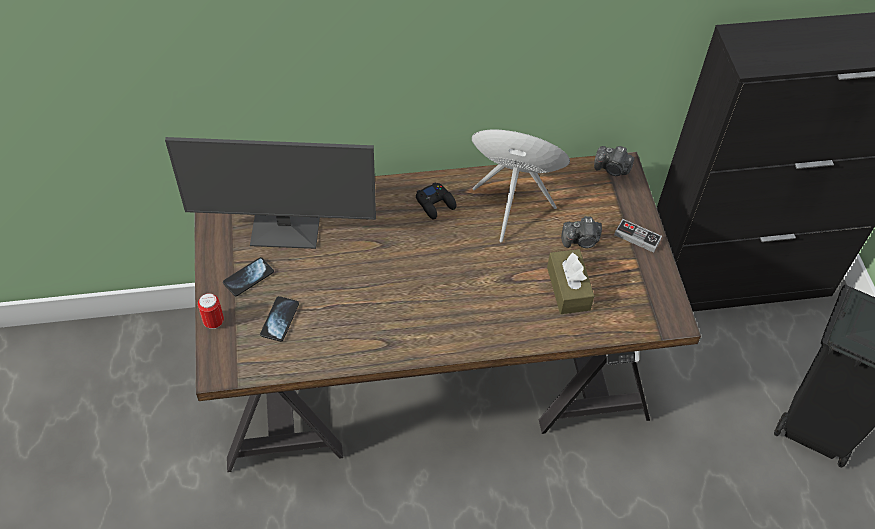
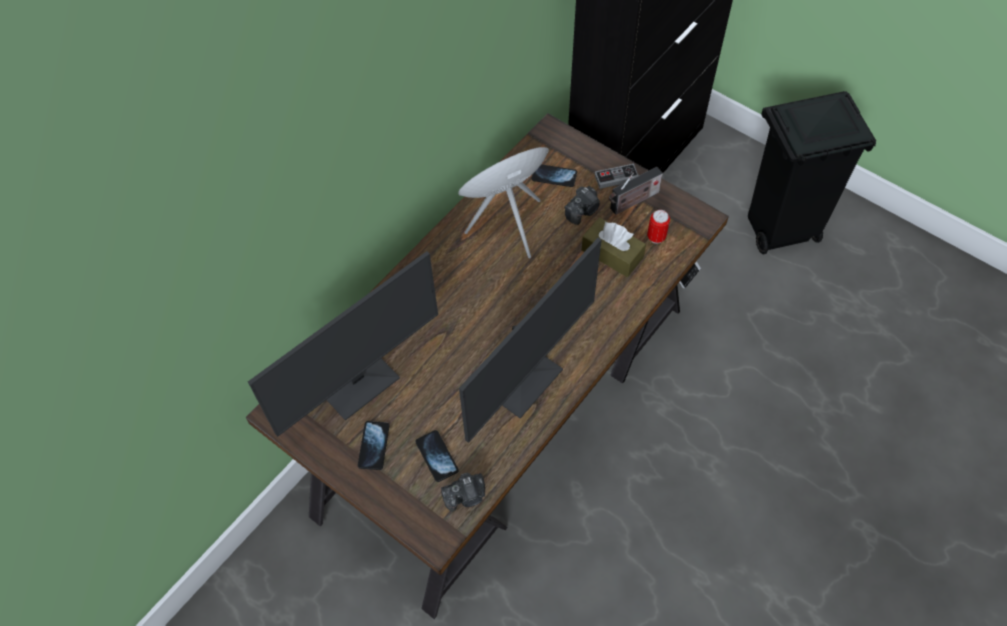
camera: 40 degrees left, 5 degrees up
can [198,293,224,329] -> can moved to [647,210,670,244]
black game controller [416,182,456,219] -> none
camera [594,146,634,176] -> camera moved to [441,472,485,512]
none -> monitor [459,238,601,443]
none -> phone [532,164,577,187]
none -> radio [609,167,663,215]

